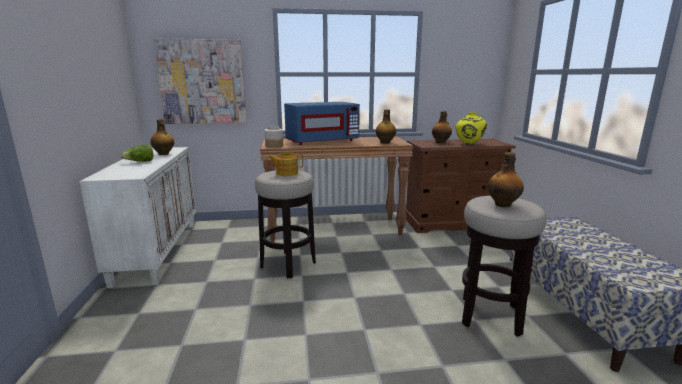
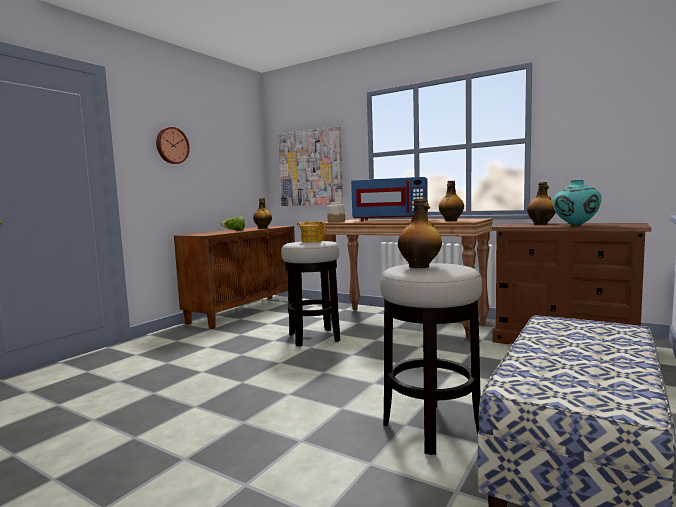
camera: 40 degrees right, 10 degrees down
white cabinet [79,147,196,288] -> brown cabinet [174,226,295,329]
yellow vase [455,112,487,144] -> turquoise vase [553,180,602,226]
none -> wall clock [156,127,190,164]

